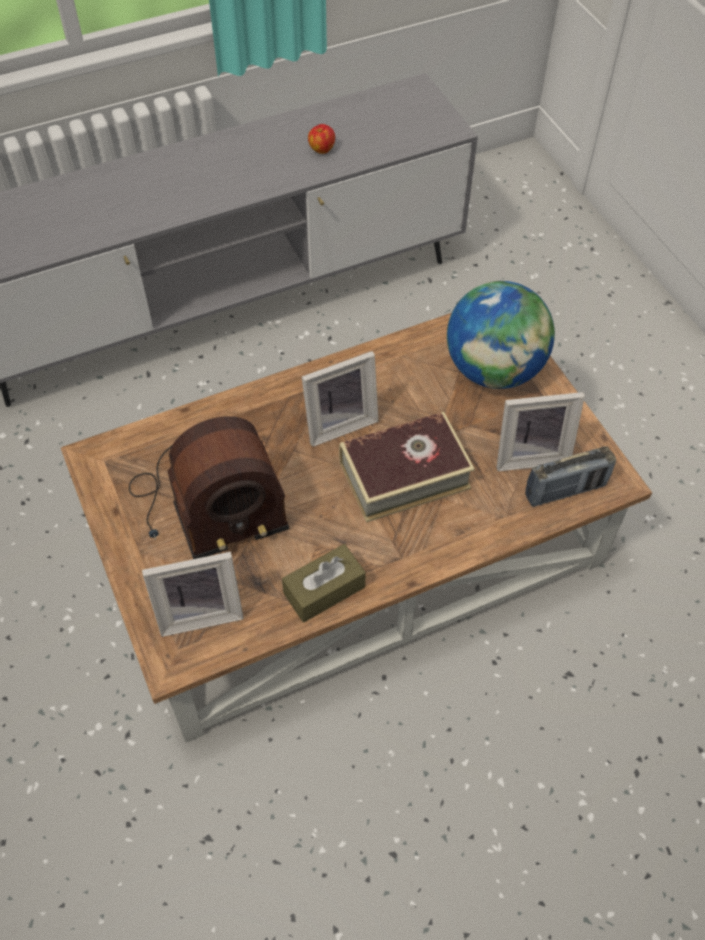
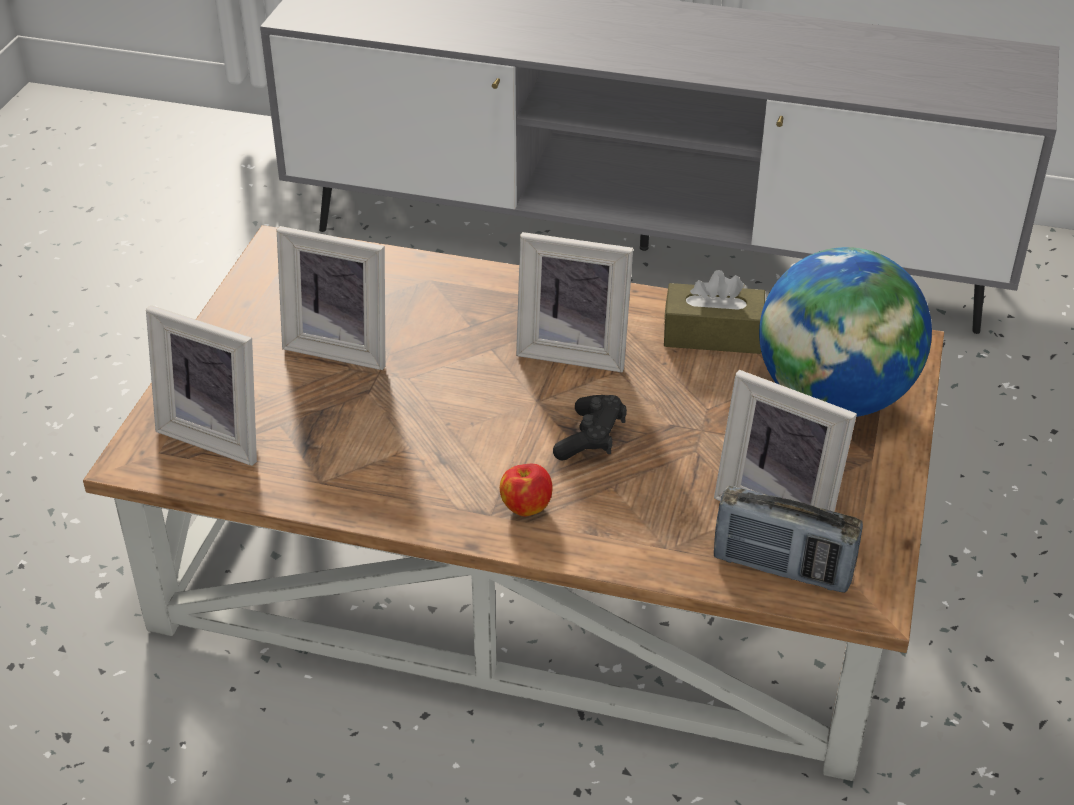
camera: 40 degrees right, 15 degrees down
radio [129,416,289,559] -> picture frame [277,226,385,370]
brown tissue box [282,544,366,622] -> brown tissue box moved to [664,270,765,354]
apple [308,124,335,154] -> apple moved to [500,464,552,516]
book [339,412,475,522] -> black game controller [553,395,627,460]

